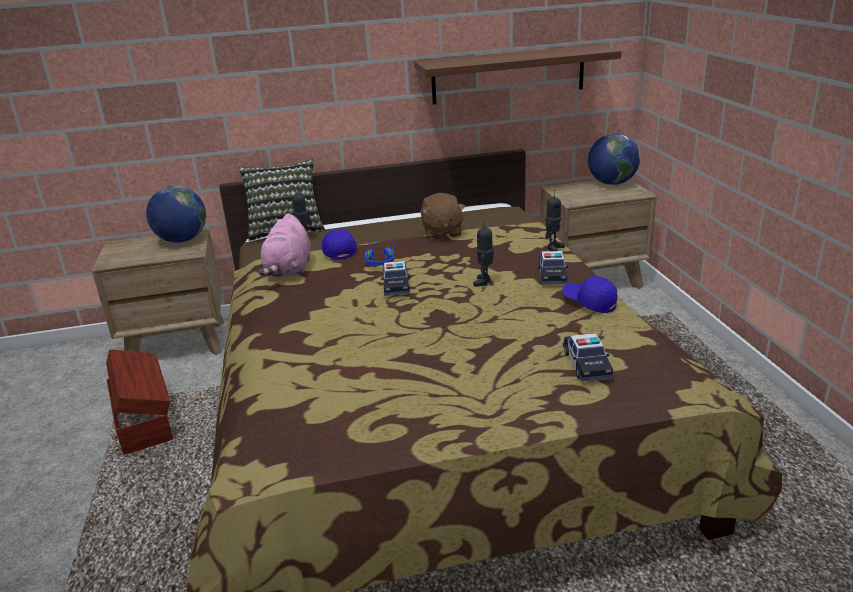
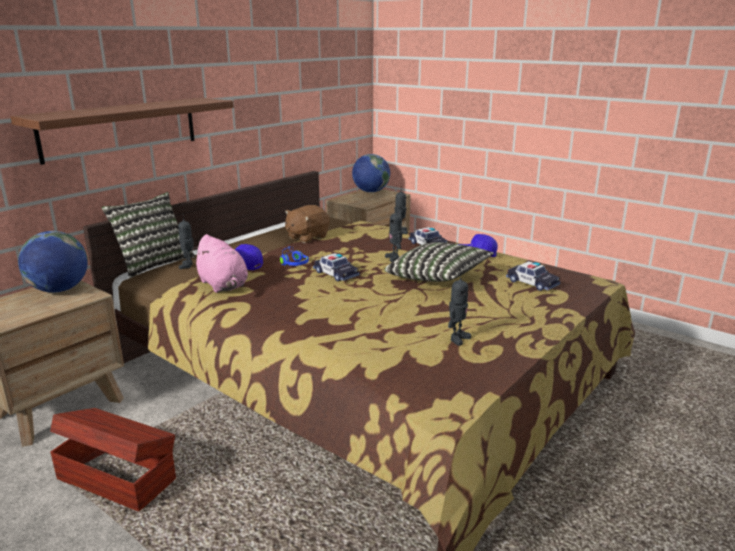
camera: 40 degrees left, 5 degrees down
shelf [415,44,622,104] -> shelf moved to [10,98,234,165]
brown plush toy [421,193,466,239] -> brown plush toy turned 90 degrees clockwise [285,205,330,243]
none -> pillow [385,242,494,282]
none -> toy robot [448,272,471,346]

